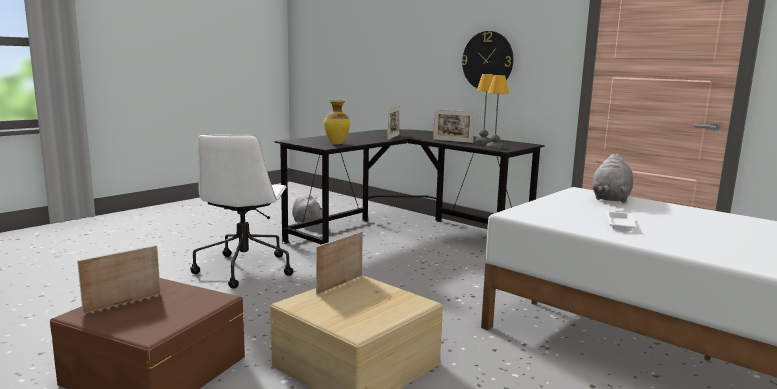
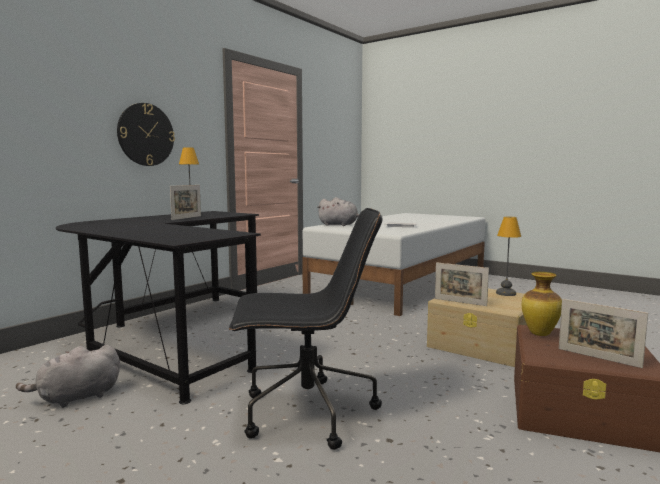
camera: 95 degrees left, 5 degrees down
white office chair [190,134,293,289] -> black office chair [229,208,383,450]
vase [324,100,350,145] -> vase moved to [522,272,562,336]
picture frame [387,106,400,140] -> none
table lamp [486,75,509,149] -> table lamp moved to [496,217,521,296]

